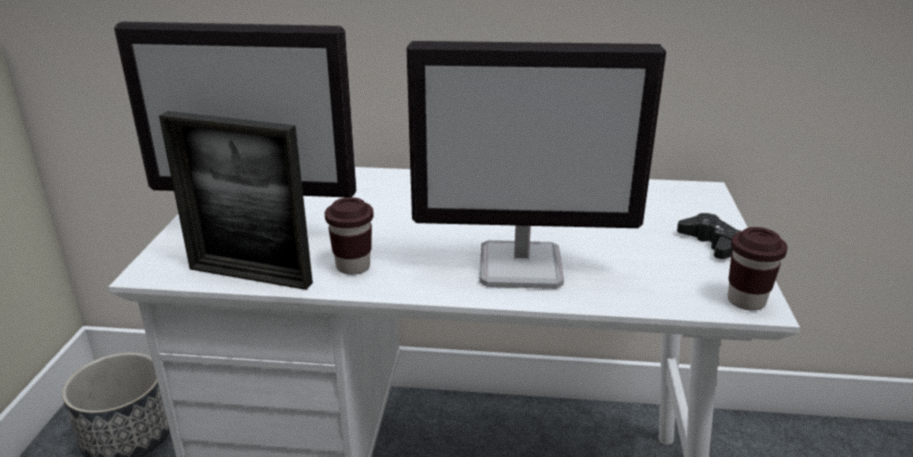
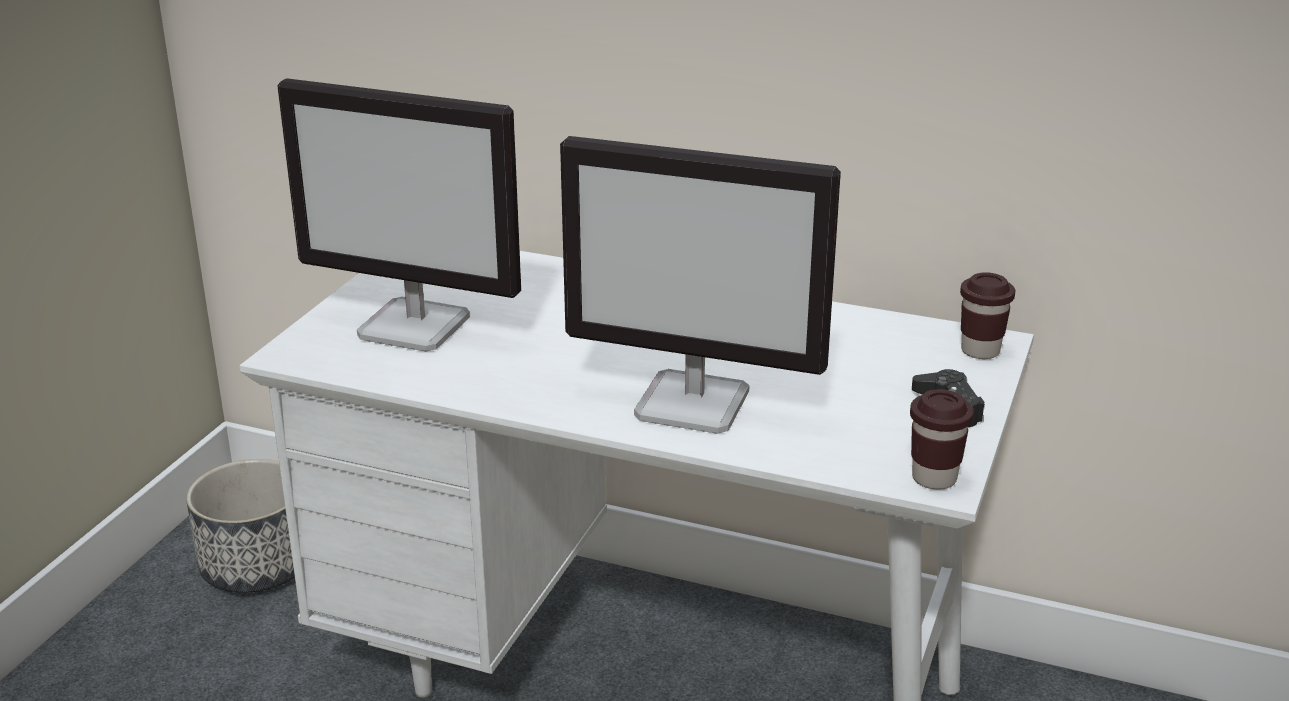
camera: 15 degrees right, 0 degrees up
picture frame [159,111,313,290] -> none
brown cup [325,197,374,275] -> brown cup moved to [960,272,1015,359]

